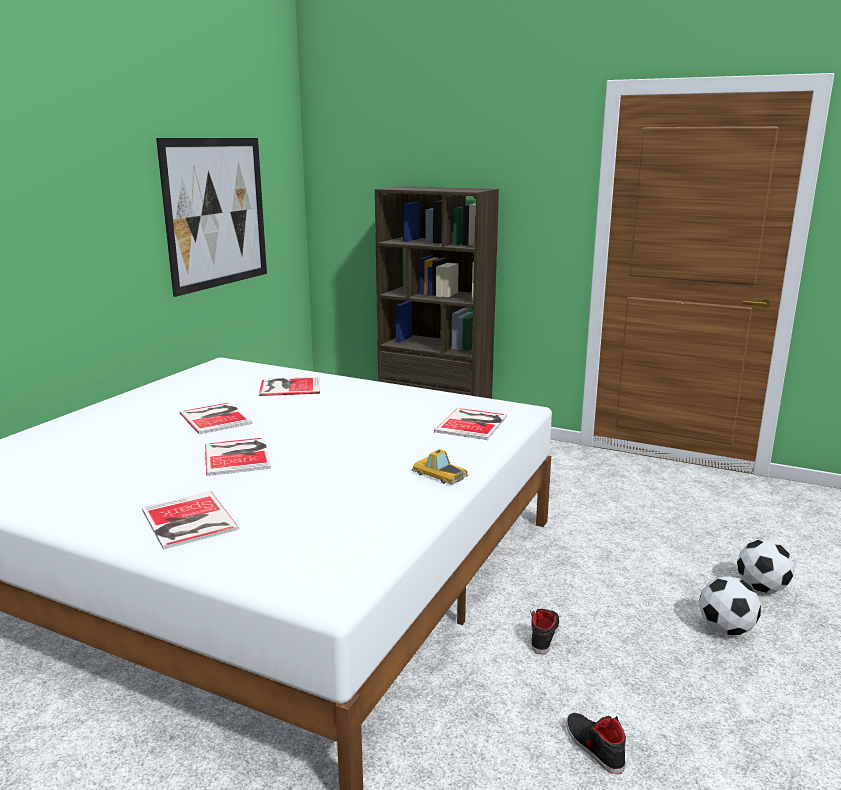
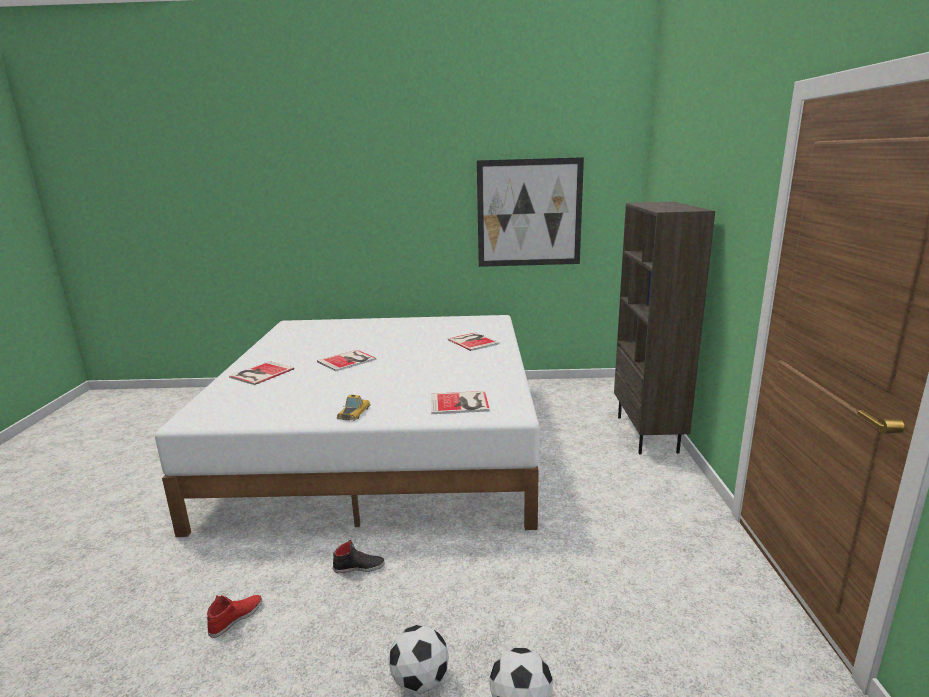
camera: 65 degrees right, 0 degrees up
book [179,402,253,434] -> none
black shoe [566,713,626,774] -> red shoe [207,595,262,638]

